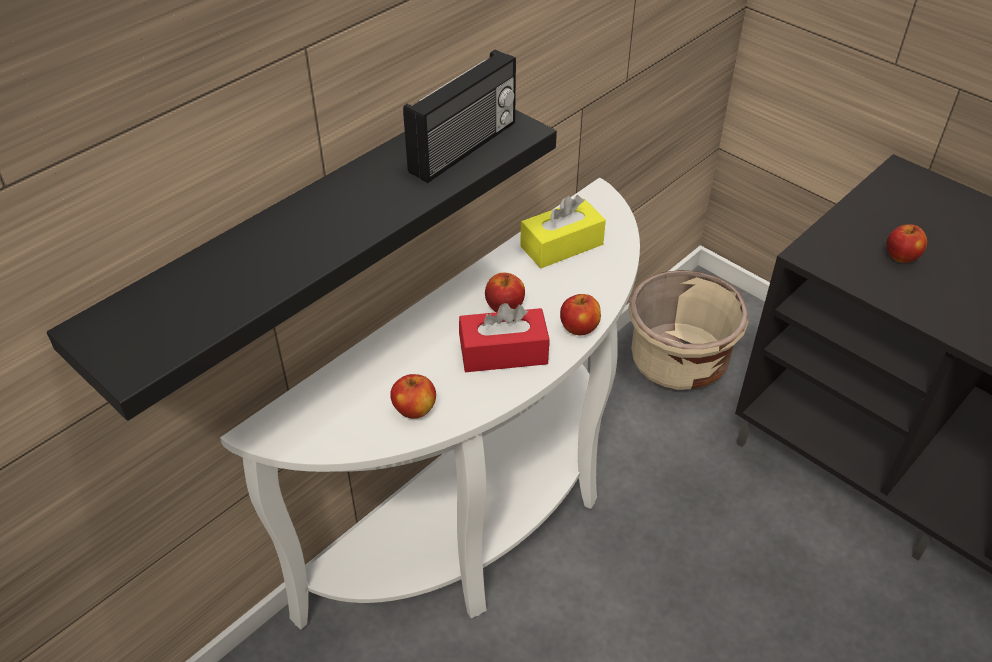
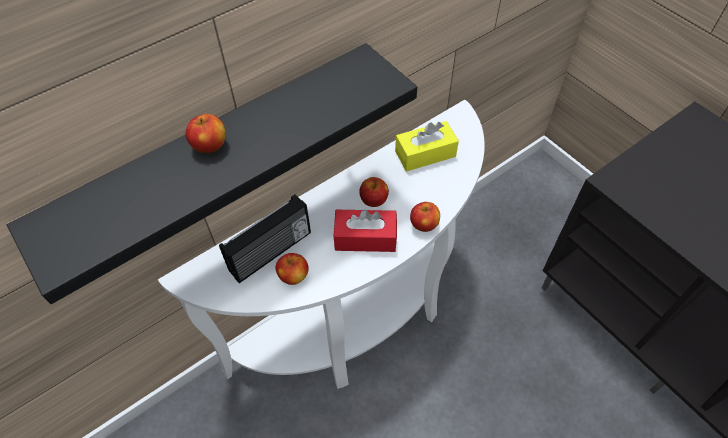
camera: 10 degrees right, 10 degrees up
radio [403,50,516,183] -> radio moved to [219,194,311,283]
beige planter [628,270,748,390] -> none
apple [887,224,927,263] -> apple moved to [186,114,225,153]

